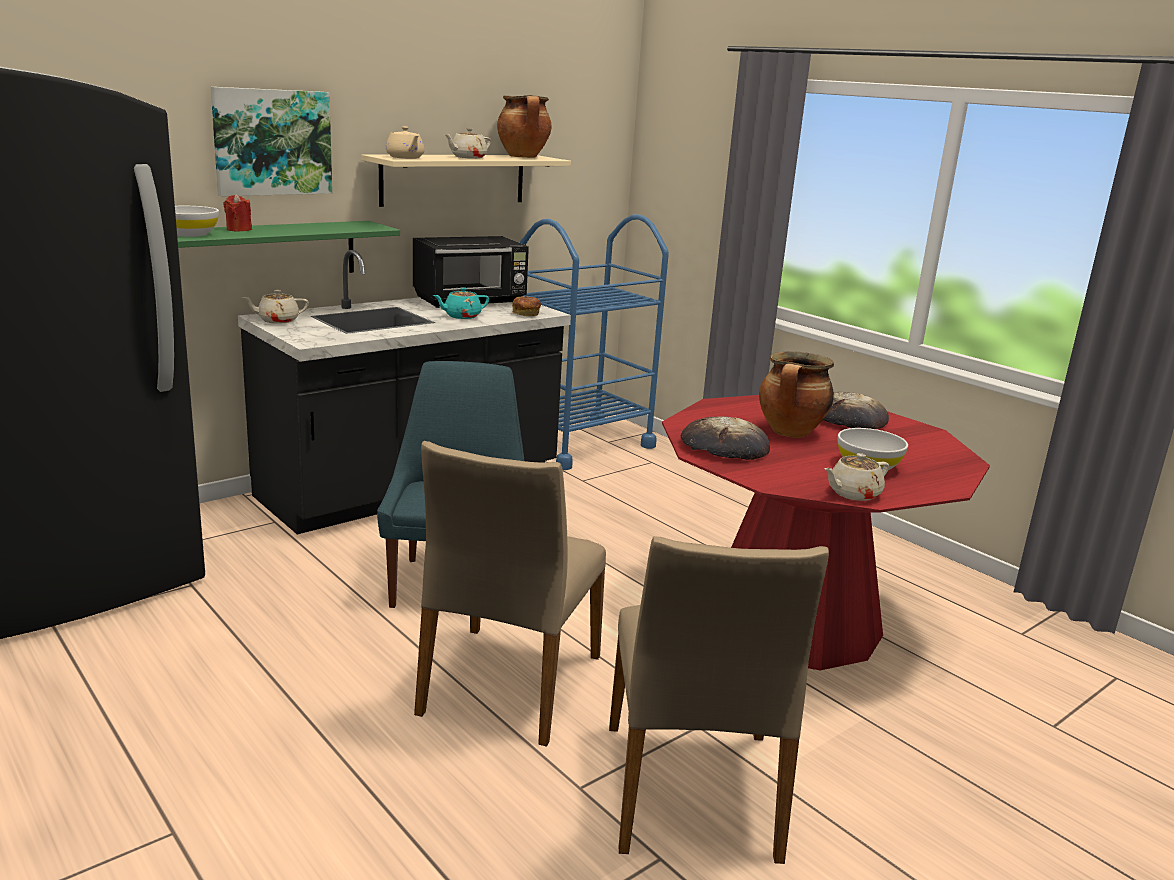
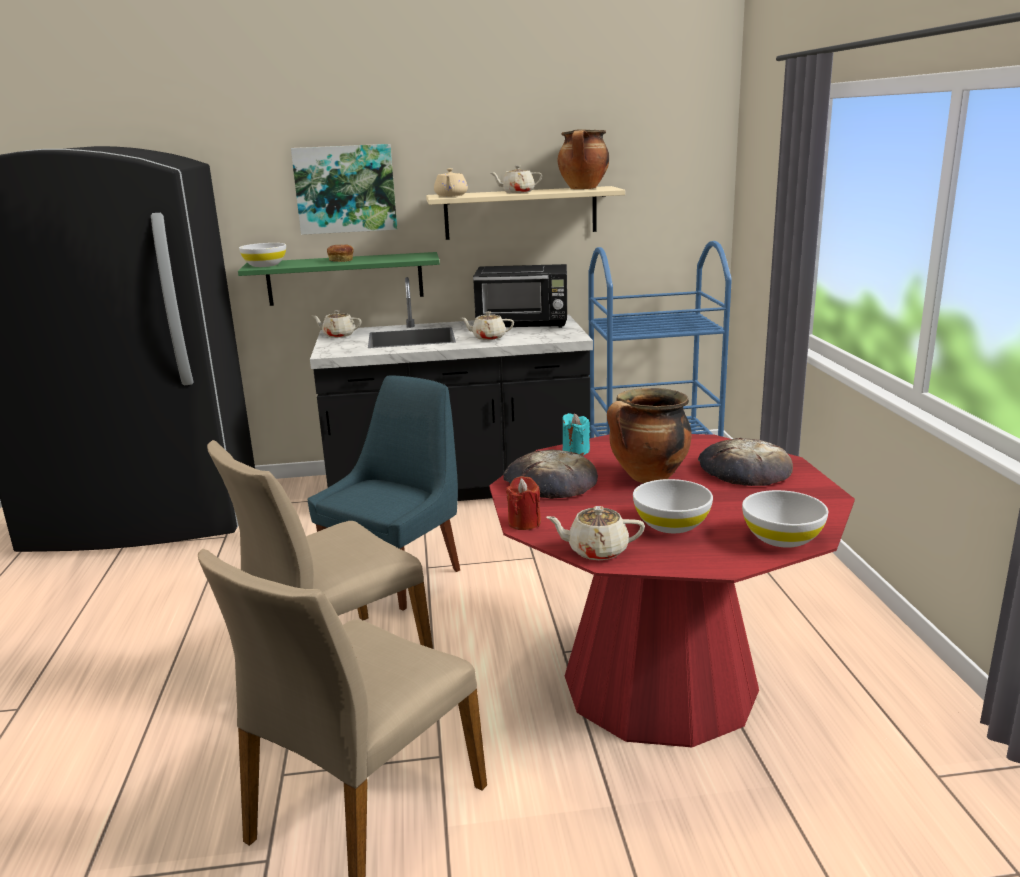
camera: 35 degrees right, 0 degrees up
red candle [224,194,252,232] -> red candle moved to [506,476,541,530]
turquoise teapot [433,287,489,319] -> beige teapot [461,311,514,340]
bread [512,296,541,316] -> bread moved to [327,244,354,262]
none -> turquoise candle [562,413,590,455]
none -> white bowl [742,490,828,548]

